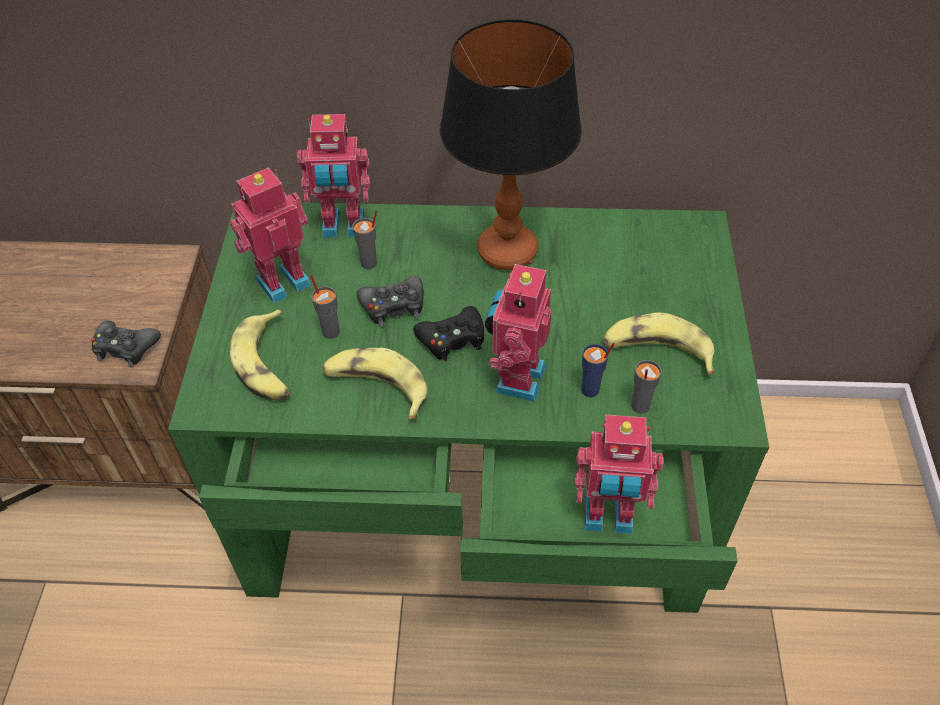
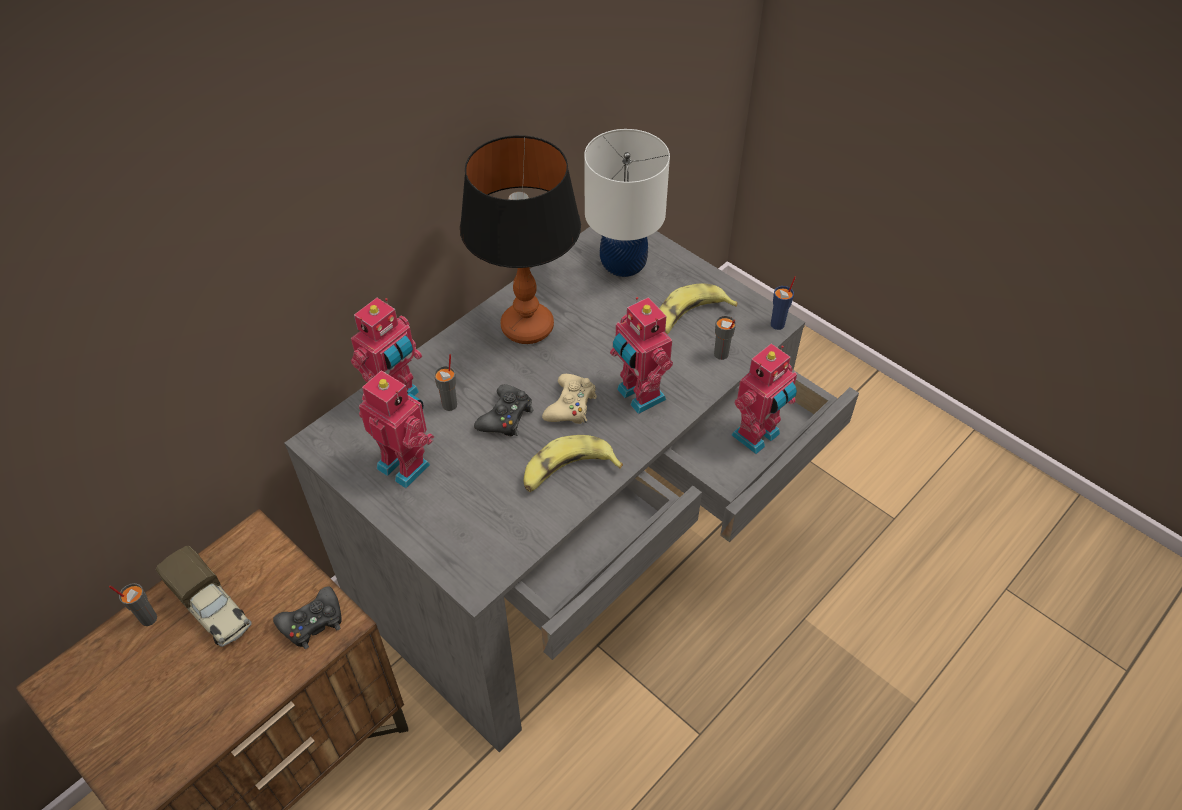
camera: 50 degrees left, 0 degrees up
green desk [168,202,769,613] -> grey desk [284,227,859,752]
toy robot [230,167,311,303] -> toy robot turned 120 degrees clockwise [359,370,434,488]
banana [230,309,291,400] -> none
grey cup [310,274,340,339] -> grey cup moved to [109,583,157,626]
black game controller [413,306,484,362] -> beige game controller [542,374,597,424]
blue cup [581,343,615,397] -> blue cup moved to [771,276,796,330]
none -> toy truck [156,546,251,647]
none -> white table lamp [584,129,670,277]

